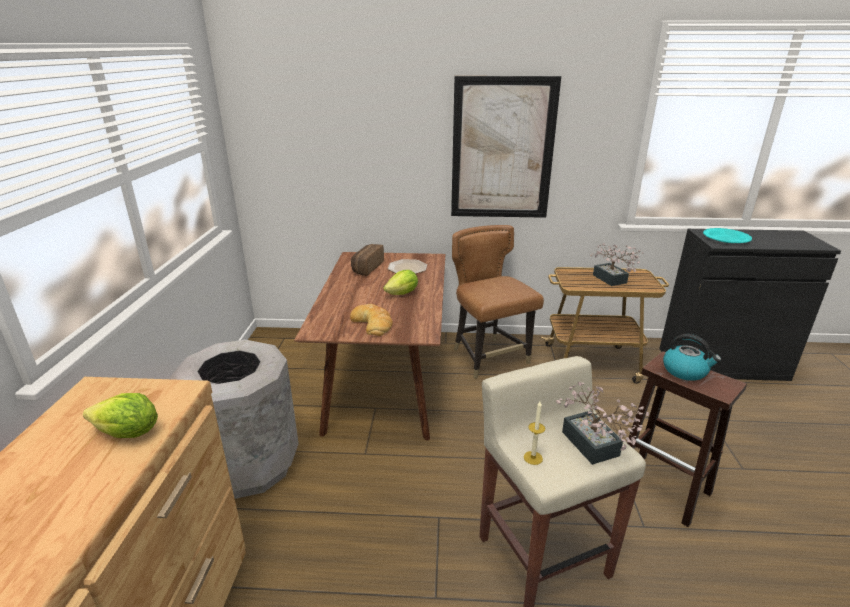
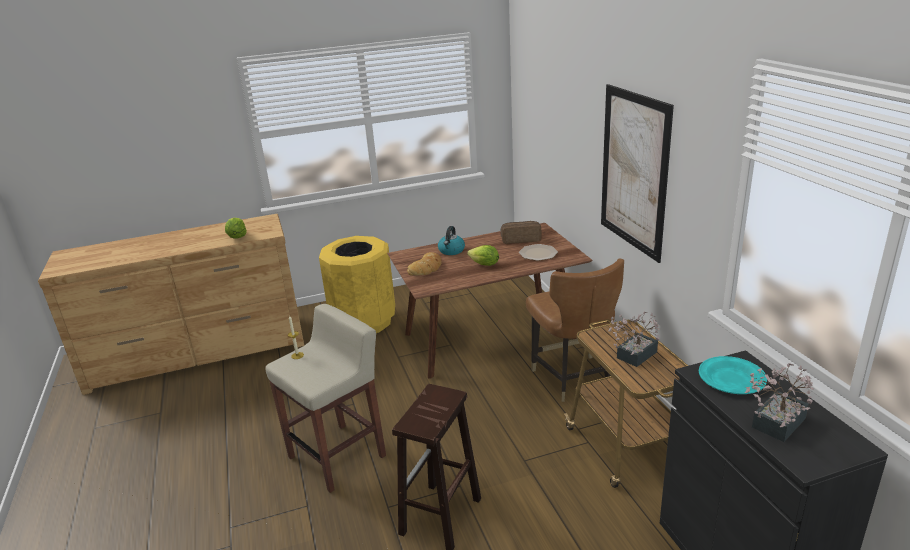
camera: 70 degrees right, 0 degrees up
grey trash can [170,340,299,499] -> yellow trash can [319,236,395,333]
brown chair [452,225,544,379] -> brown chair turned 120 degrees clockwise [526,258,624,402]
potted plant [556,382,649,465] -> potted plant moved to [745,363,814,442]
kettle [663,334,721,381] -> kettle moved to [438,226,465,255]

